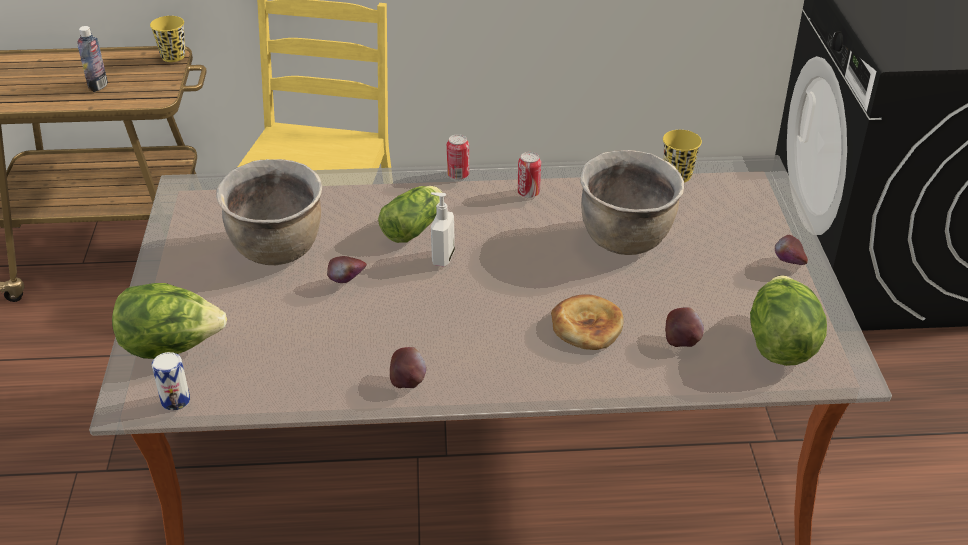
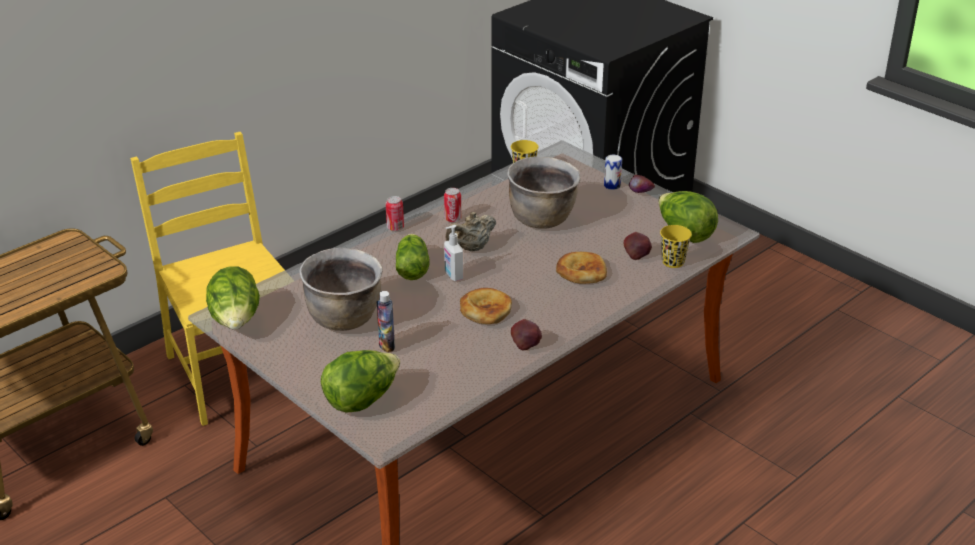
camera: 40 degrees left, 5 degrees down
bottle [78,26,108,92] -> bottle moved to [377,291,395,352]
yellow cup [150,16,185,62] -> yellow cup moved to [660,225,692,268]
can [152,352,190,411] -> can moved to [604,155,622,190]
apple [327,256,367,283] -> none
none -> lettuce [206,266,260,329]
none -> beige teapot [445,212,496,251]
none -> bread [460,288,512,324]

